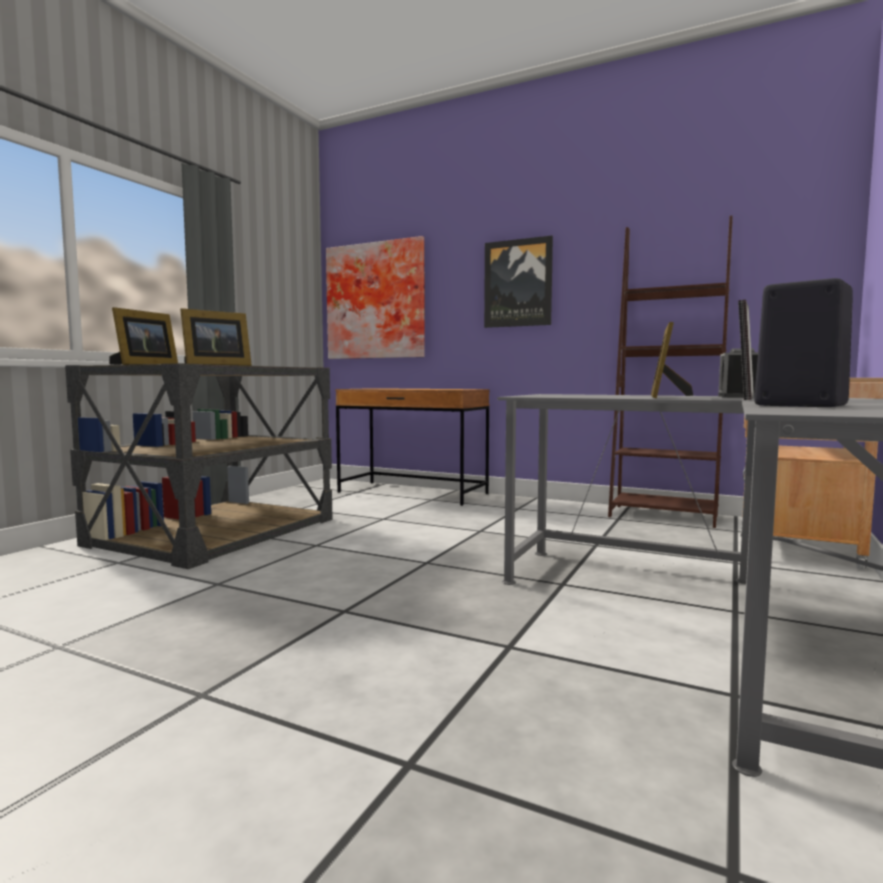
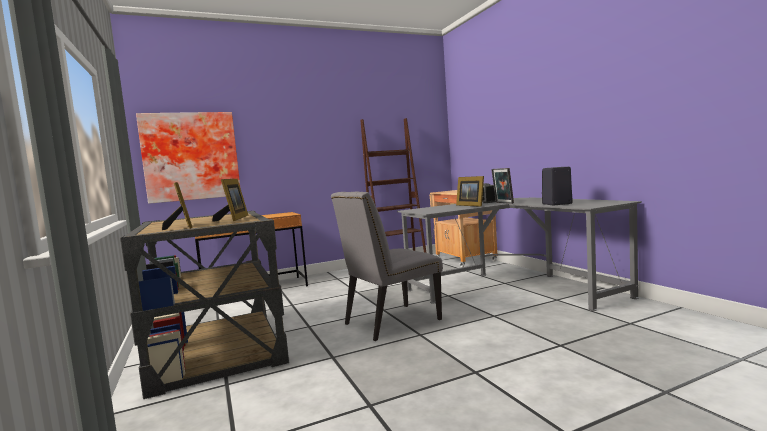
camera: 50 degrees left, 0 degrees up
picture [484,236,553,328] -> none
none -> grey chair [331,192,443,341]

